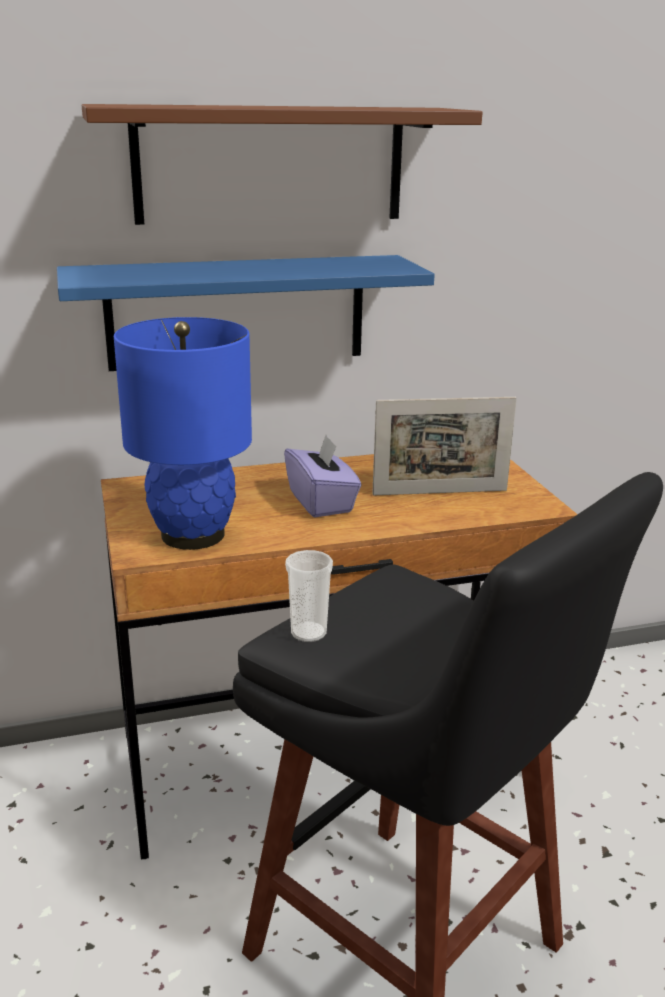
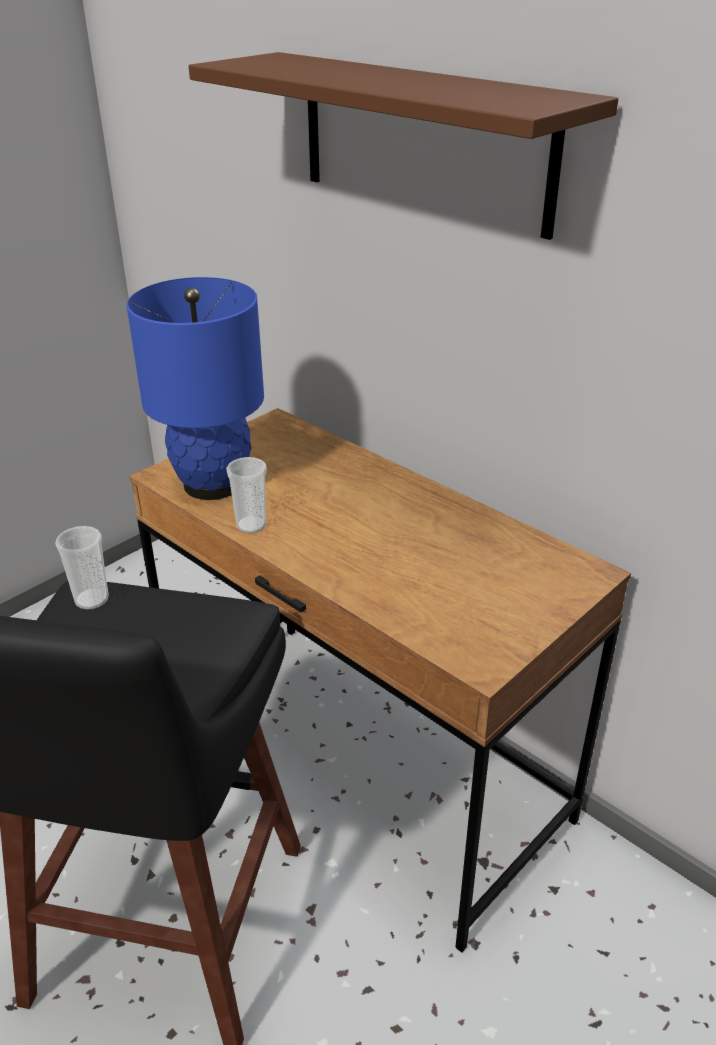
camera: 60 degrees right, 10 degrees up
blue shelf [57,255,435,371] -> none
purple tissue box [284,435,362,517] -> none
picture frame [372,397,517,496] -> none
none -> cup [226,457,267,533]

